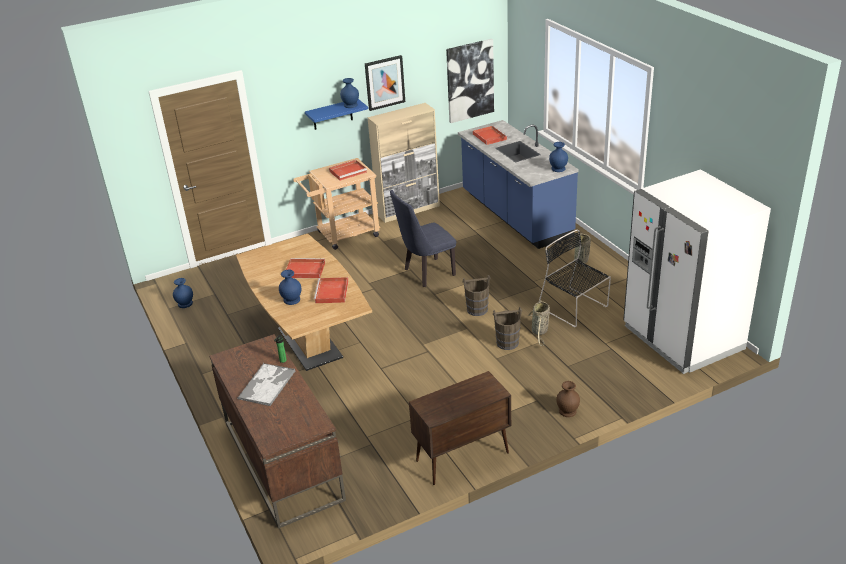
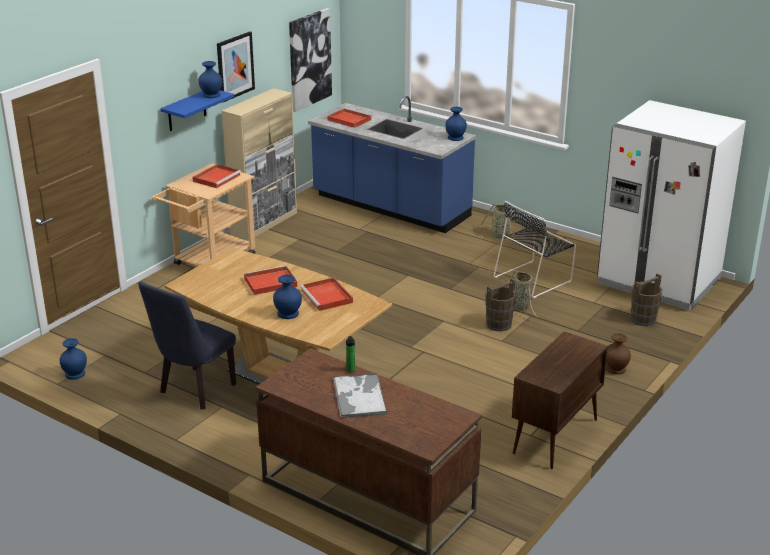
camera: 30 degrees left, 5 degrees down
blue chair [390,190,456,287] -> blue chair moved to [139,281,236,409]
brown bucket [463,275,490,316] -> brown bucket moved to [631,273,662,326]
black chair [540,229,611,327] -> black chair turned 60 degrees counterclockwise [493,201,576,298]

